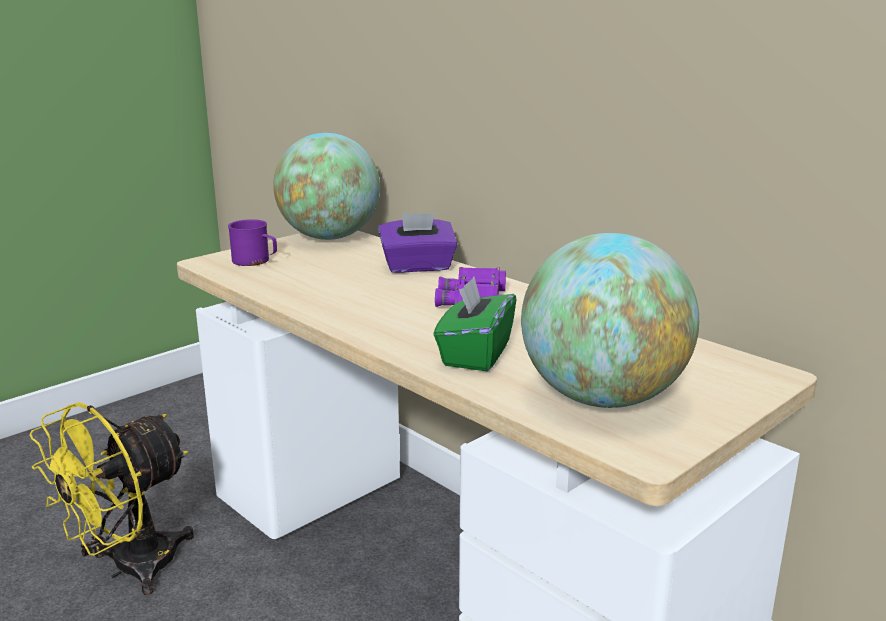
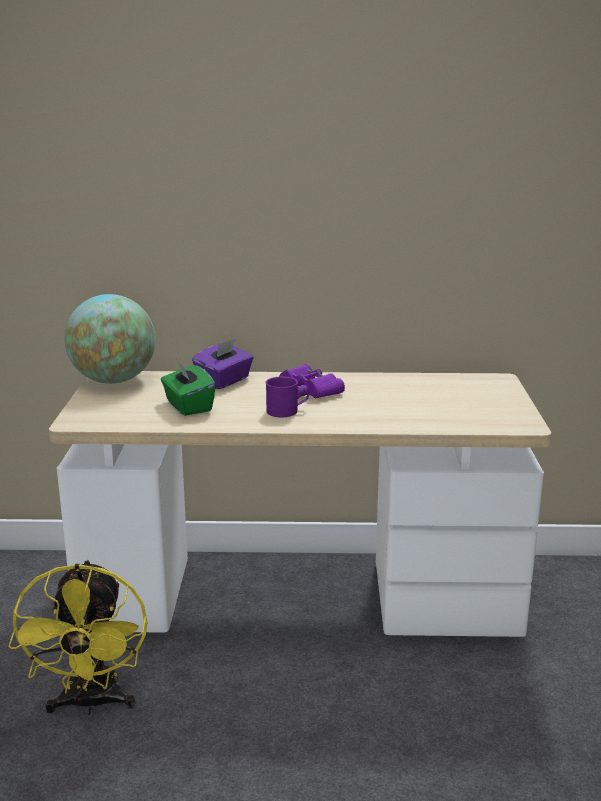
camera: 45 degrees left, 0 degrees up
purple mug [228,219,277,266] -> purple mug moved to [265,377,309,417]
green tissue box [434,277,516,371] -> green tissue box moved to [161,360,216,416]
globe [521,233,699,408] -> none

